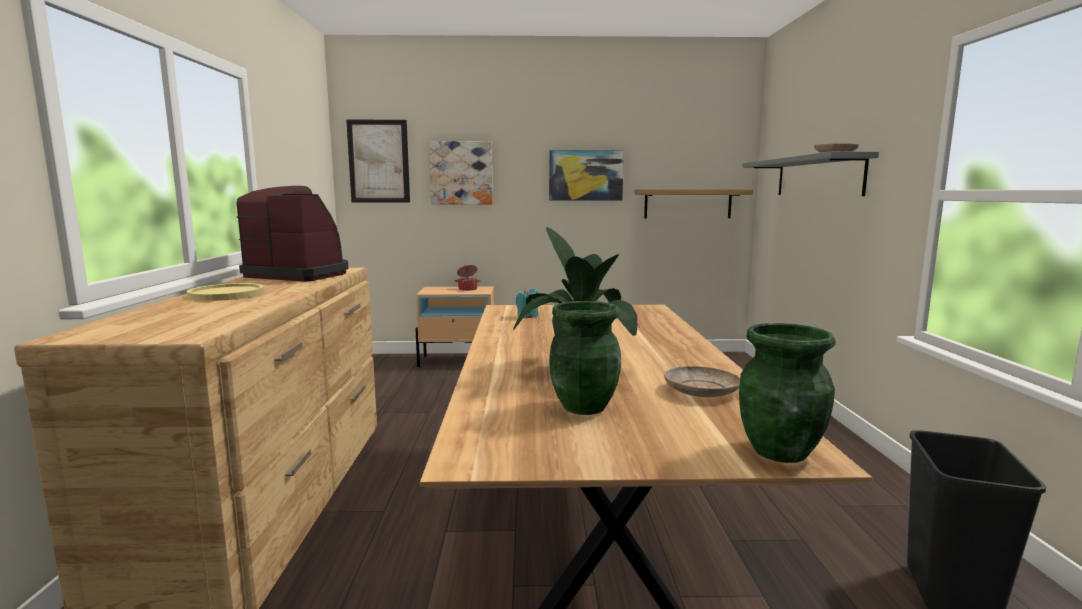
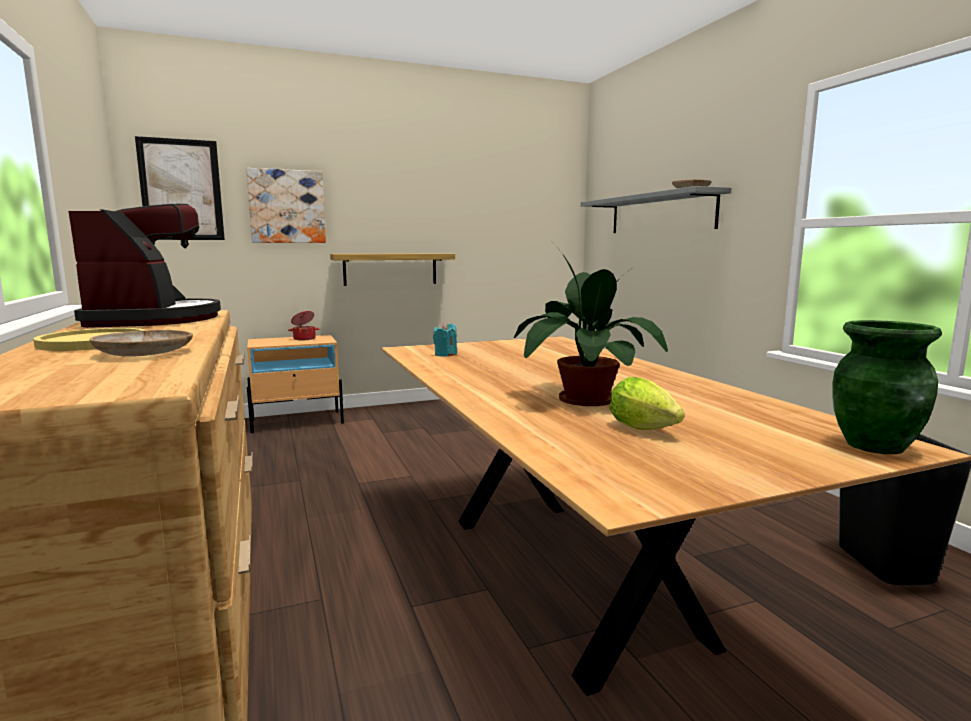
camera: 20 degrees left, 0 degrees up
coffee machine [236,186,349,282] -> coffee machine turned 75 degrees clockwise [68,204,221,328]
picture [549,150,624,201] -> none
green vase [549,301,621,415] -> lettuce [609,377,685,430]
shelf [634,189,753,218] -> shelf moved to [330,253,455,286]
beige plate [664,366,740,397] -> beige plate moved to [89,330,193,357]

